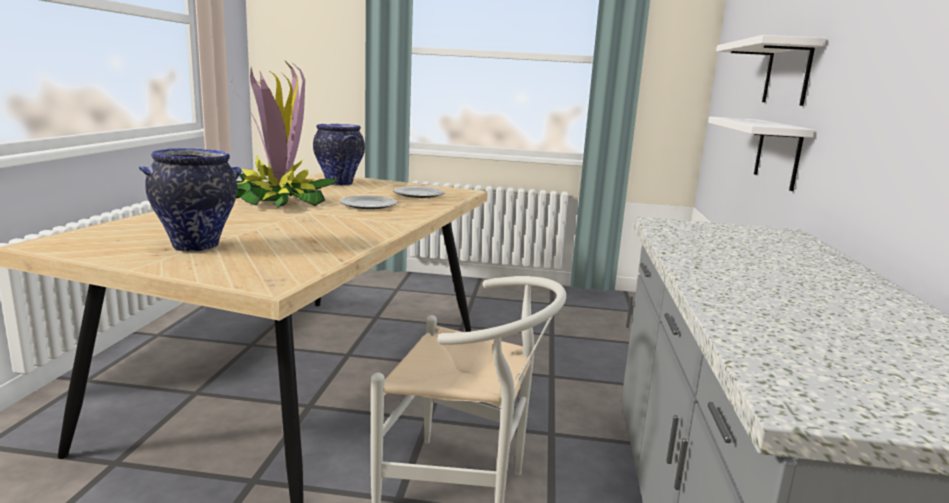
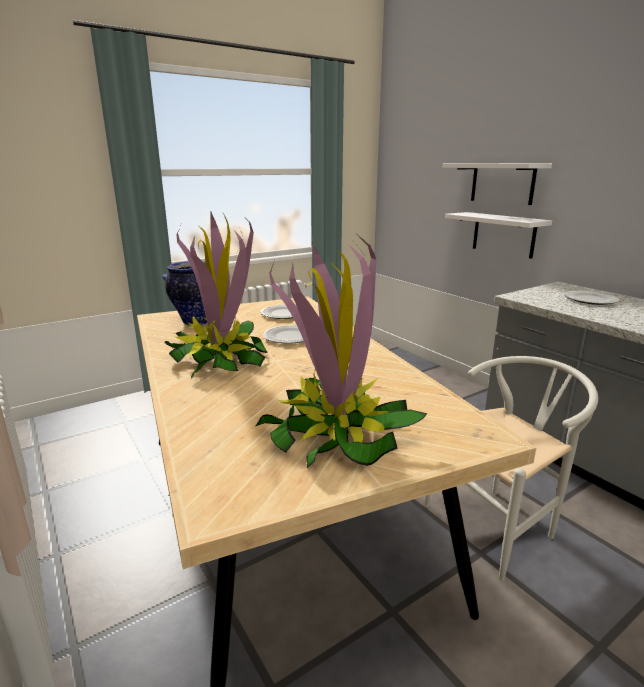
camera: 40 degrees left, 5 degrees up
vase [139,148,242,252] -> potted plant [256,236,428,468]
none -> plate [564,291,619,305]

